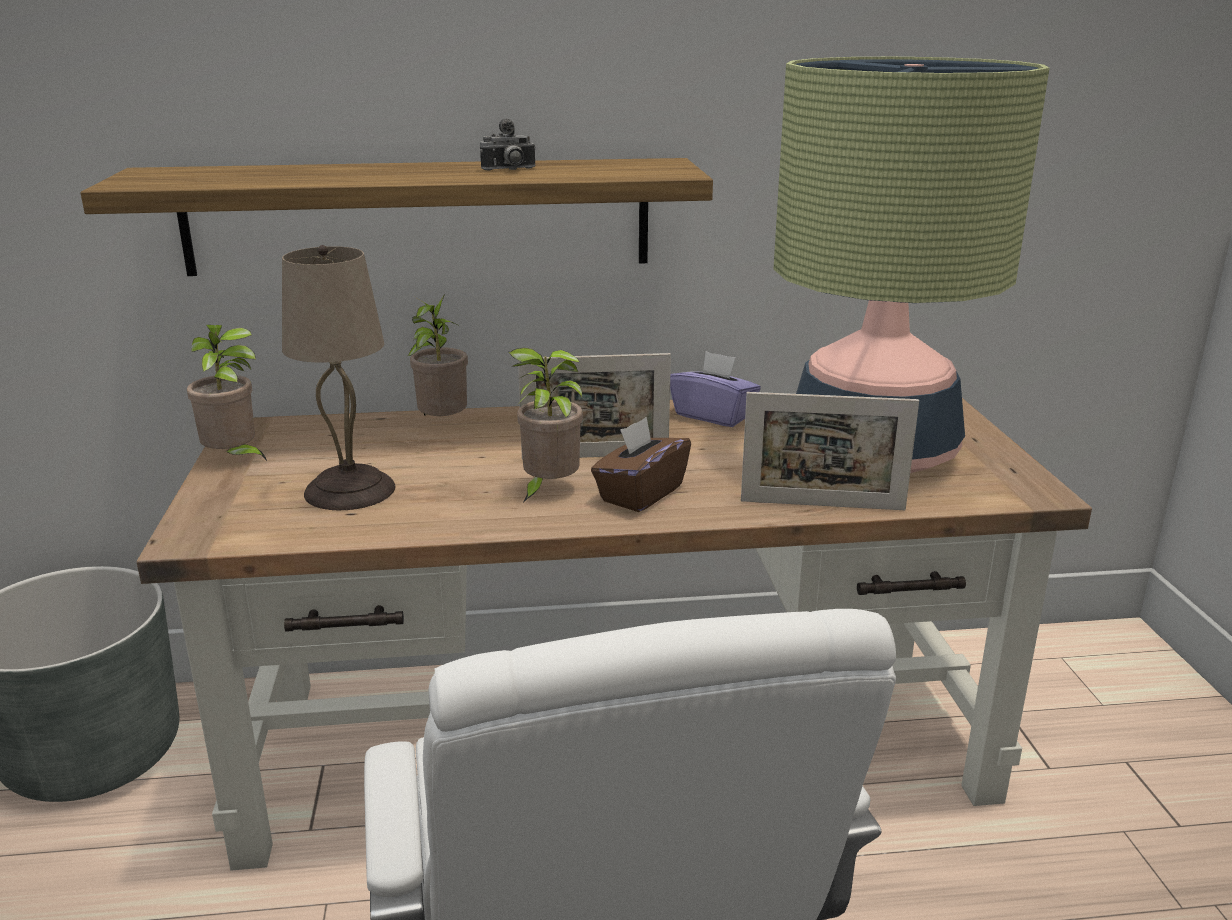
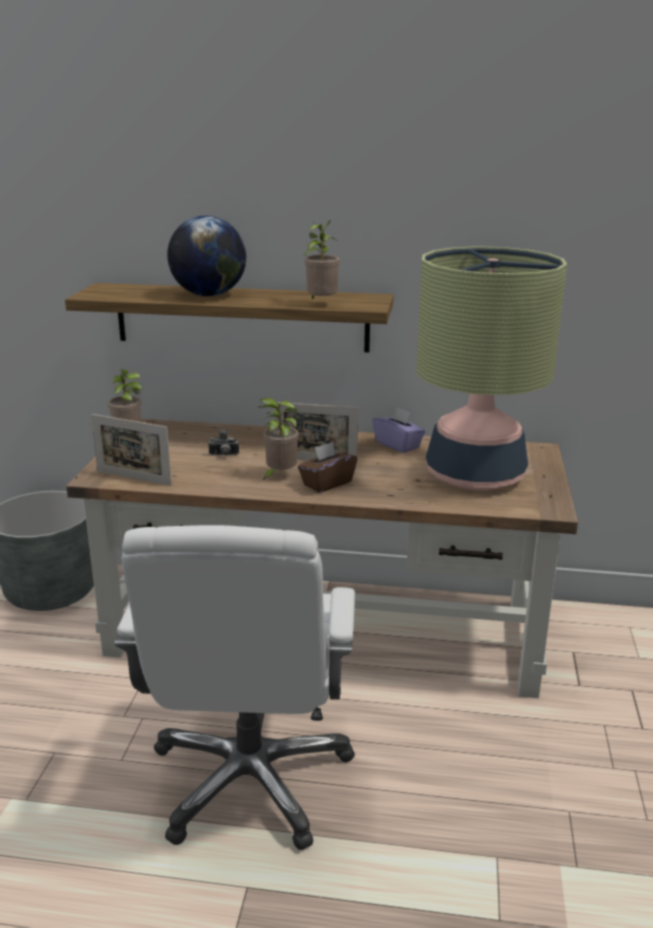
camera: 15 degrees right, 0 degrees up
beige table lamp [282,245,395,510] -> none
potted plant [408,296,468,416] -> potted plant moved to [304,220,340,299]
camera [480,118,536,171] -> camera moved to [208,429,239,456]
picture frame [741,392,919,510] -> picture frame moved to [91,414,172,486]
none -> globe [167,216,246,296]

